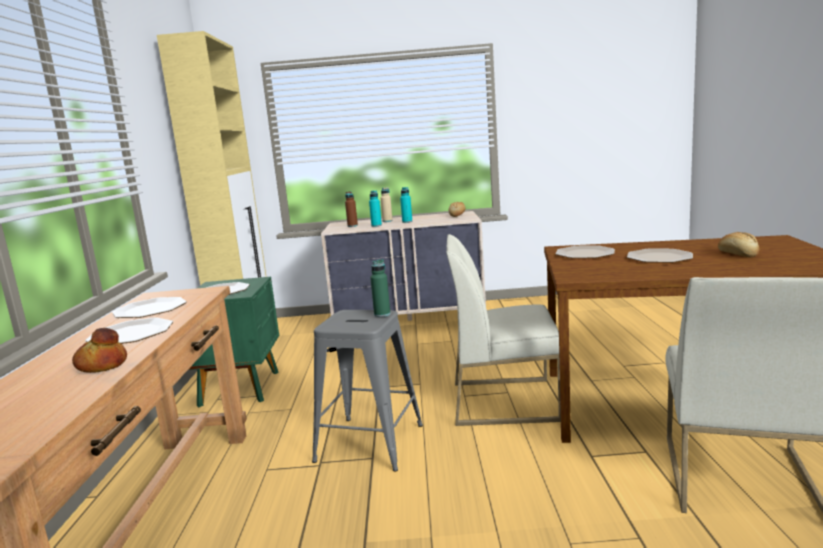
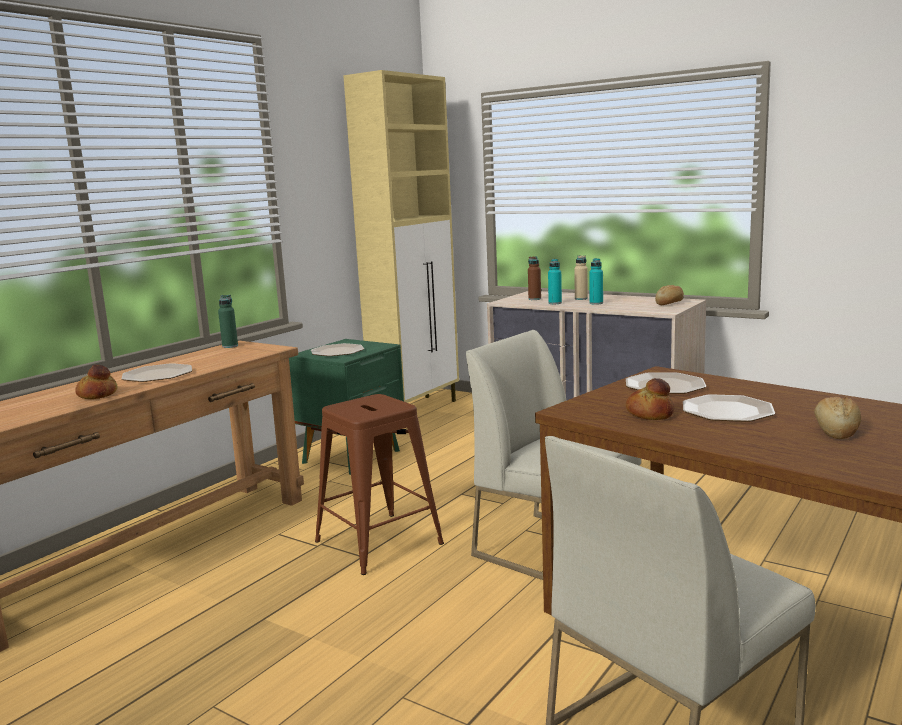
camera: 35 degrees right, 0 degrees up
plate [112,297,187,318] -> none
grey stool [312,310,423,472] -> brown stool [315,394,444,575]
green bottle [370,259,391,317] -> green bottle moved to [218,295,238,348]
none -> bread [626,378,674,420]

